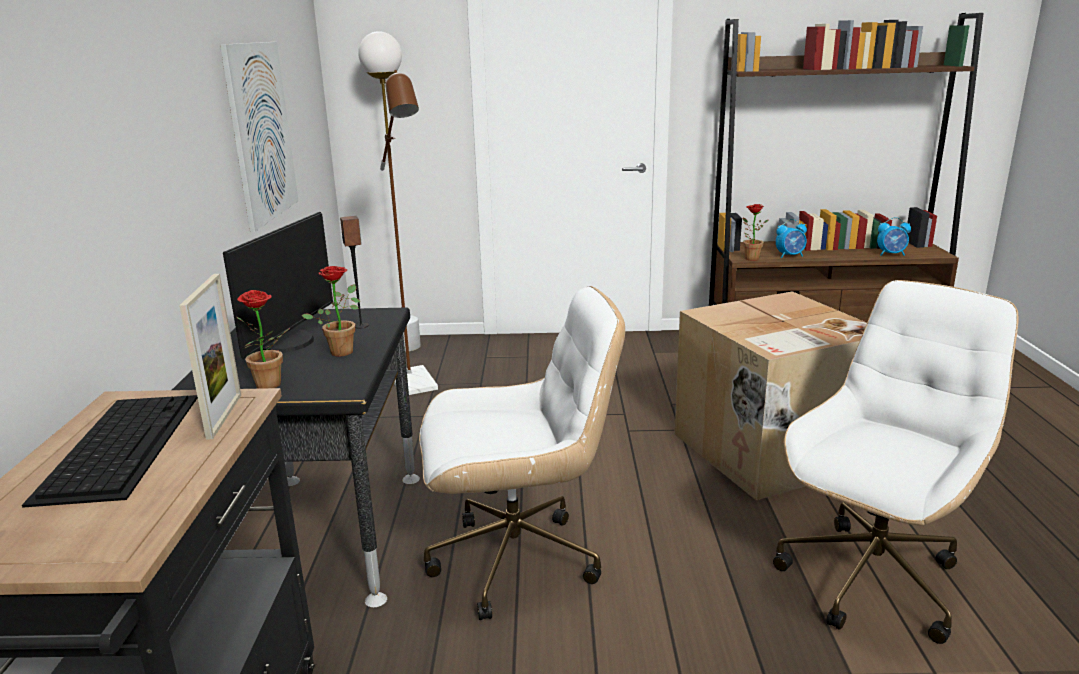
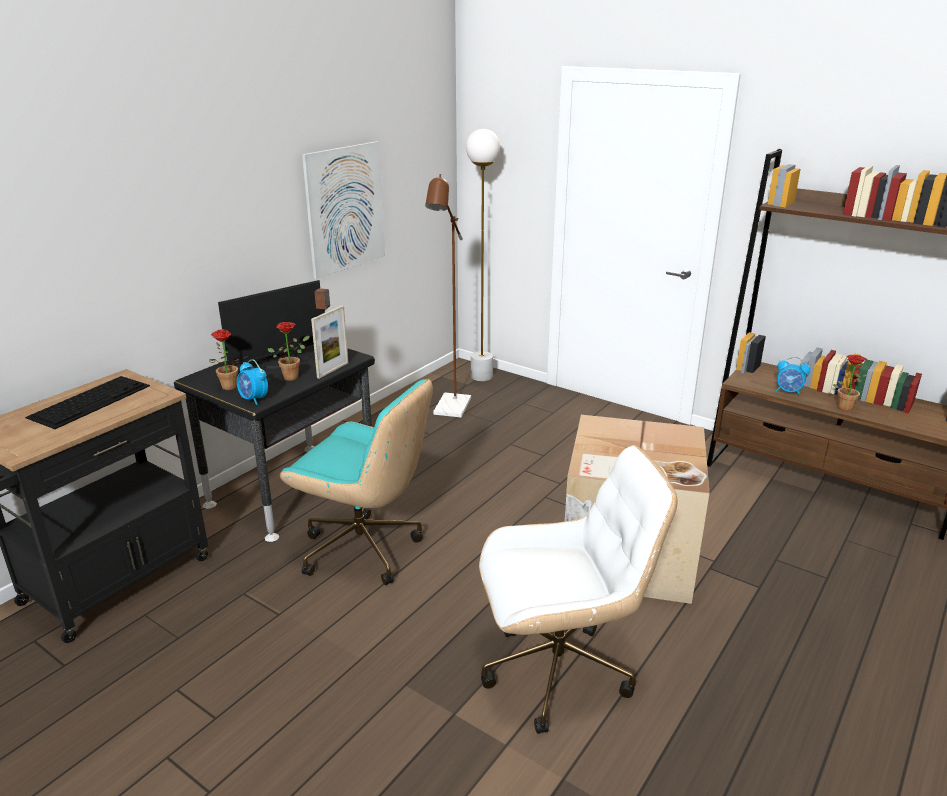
camera: 35 degrees right, 5 degrees up
picture frame [179,274,241,440] -> picture frame moved to [311,306,348,379]
white office chair [419,286,625,620] -> turquoise office chair [280,379,433,585]
potted plant [743,204,768,261] -> potted plant moved to [833,355,867,411]
alarm clock [877,217,911,256] -> alarm clock moved to [237,359,268,405]

